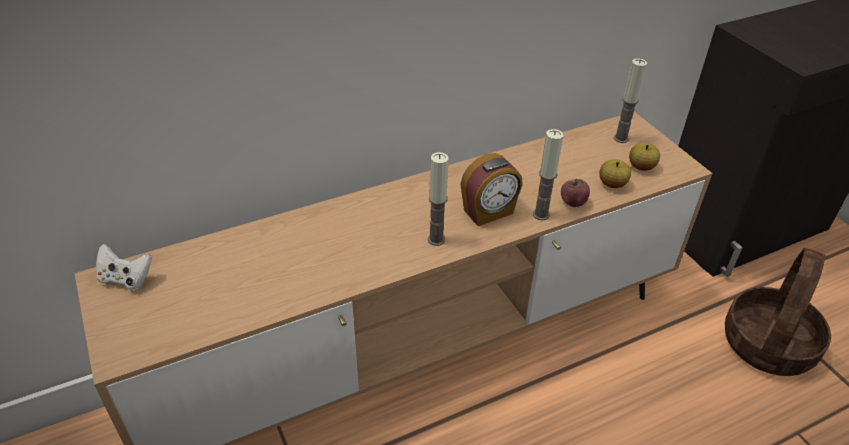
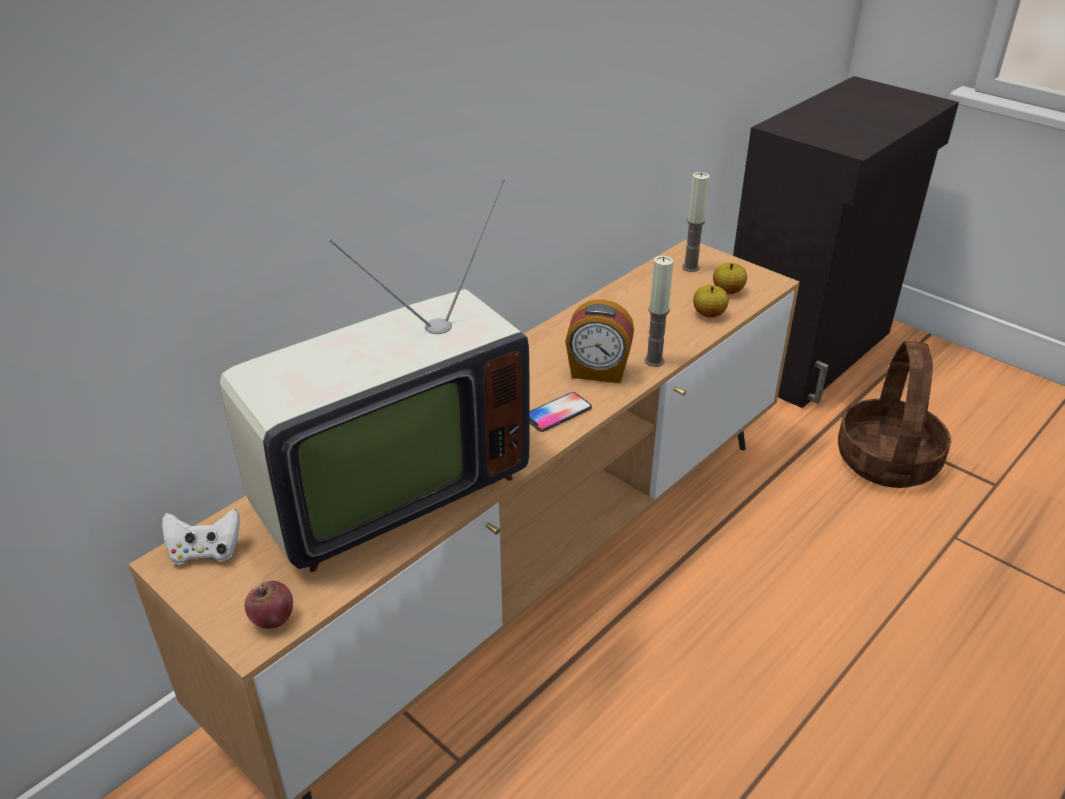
camera: 20 degrees left, 5 degrees down
candle [428,152,449,246] -> phone [530,392,592,432]
alarm clock [460,153,523,226] -> alarm clock turned 60 degrees clockwise [565,299,634,383]
apple [561,178,590,207] -> apple moved to [245,581,293,629]
none -> television [219,179,530,572]

